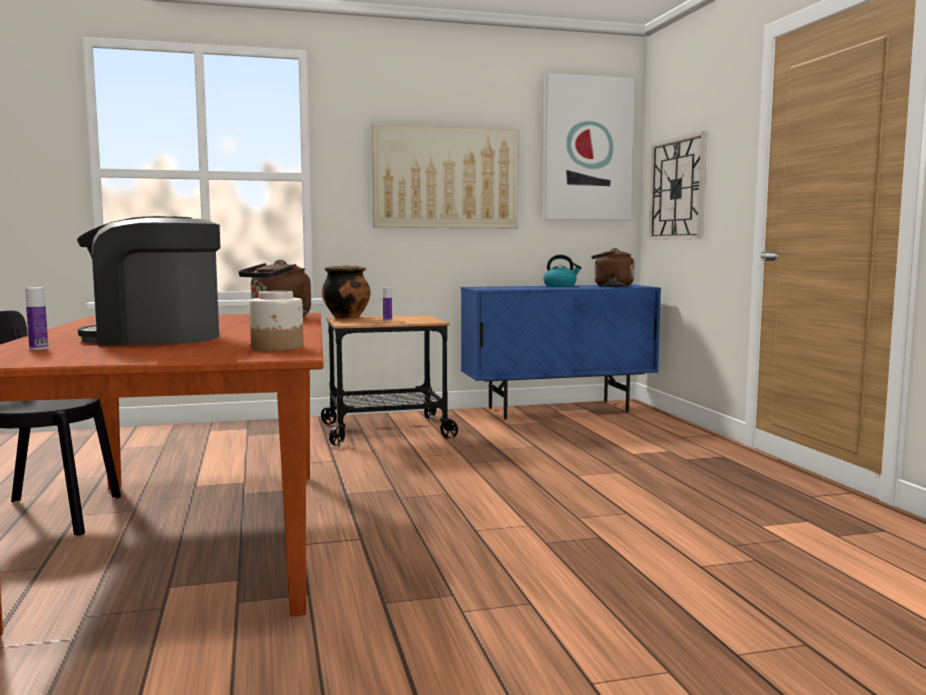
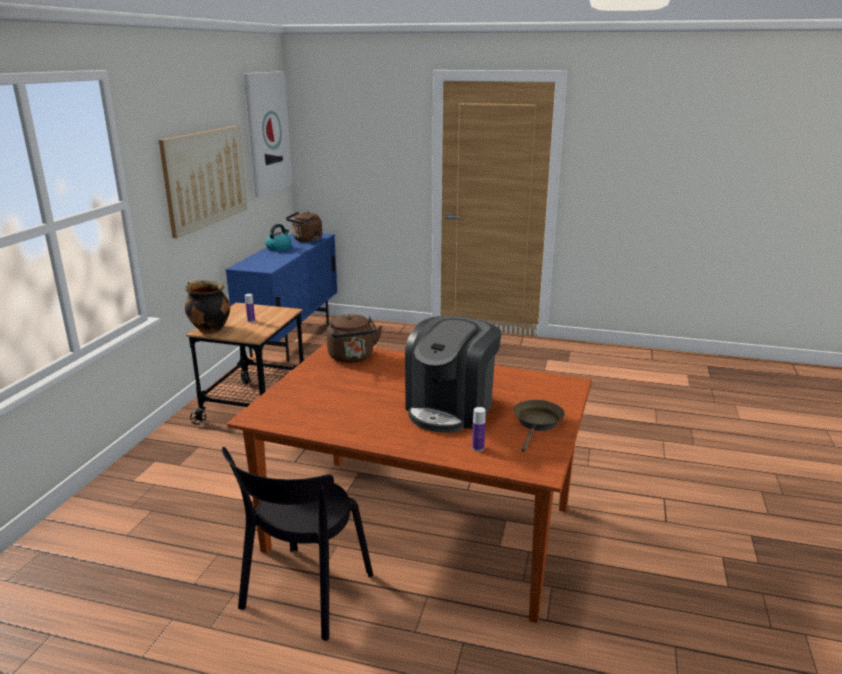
camera: 60 degrees left, 15 degrees up
jar [250,291,304,351] -> none
wall clock [648,131,707,240] -> none
none -> brown frying pan [513,400,565,452]

